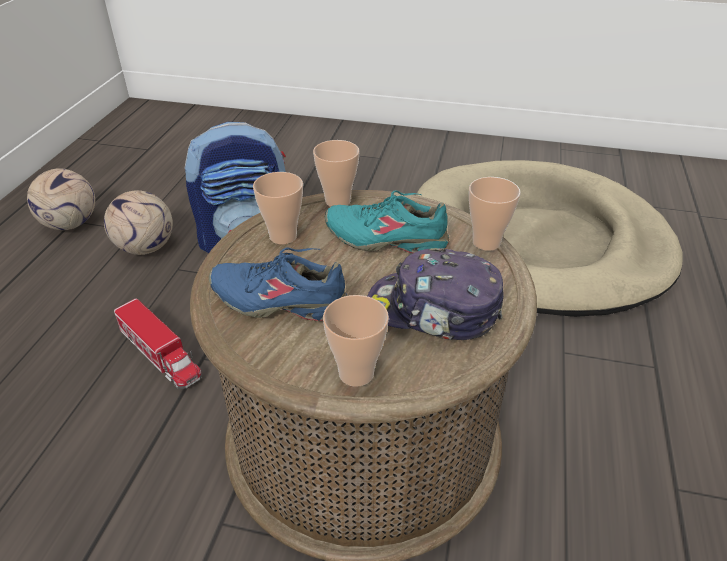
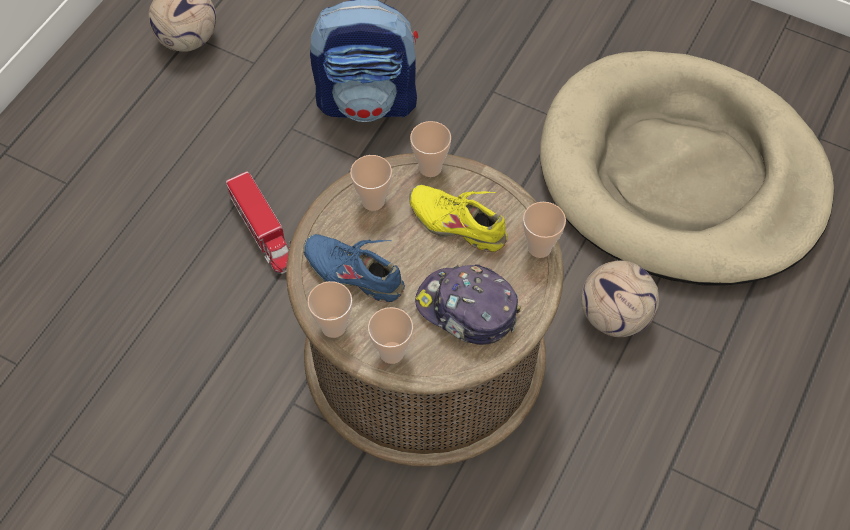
camera: 15 degrees right, 20 degrees up
football [104,190,173,255] -> football moved to [581,261,659,337]
turquoise shoe [325,190,449,254] -> yellow shoe [409,185,508,252]
none -> cup [307,281,352,338]

